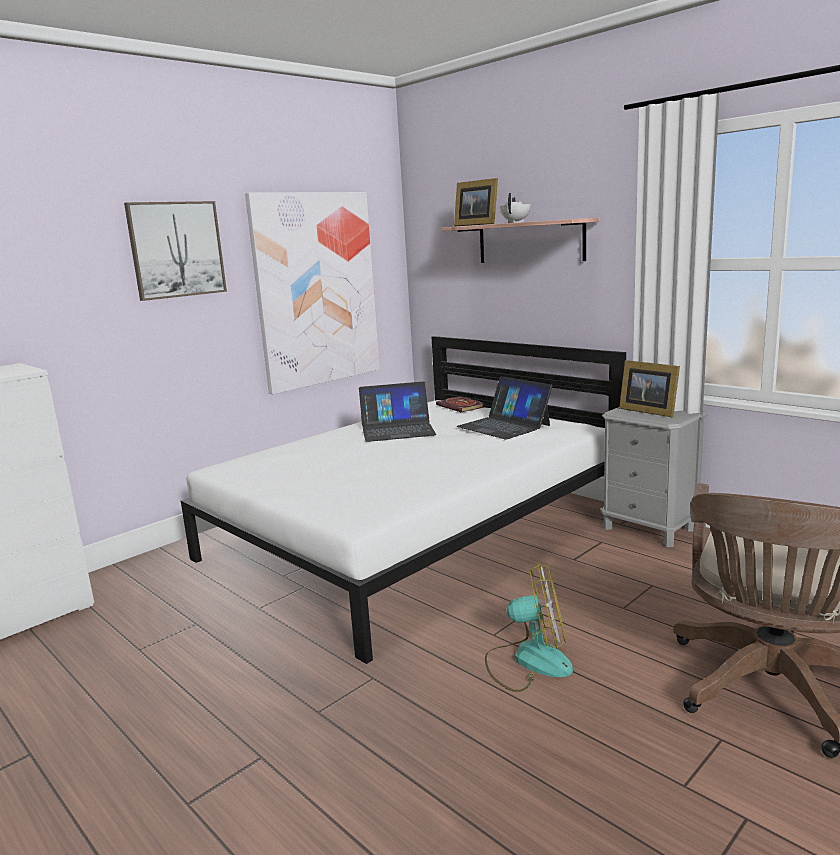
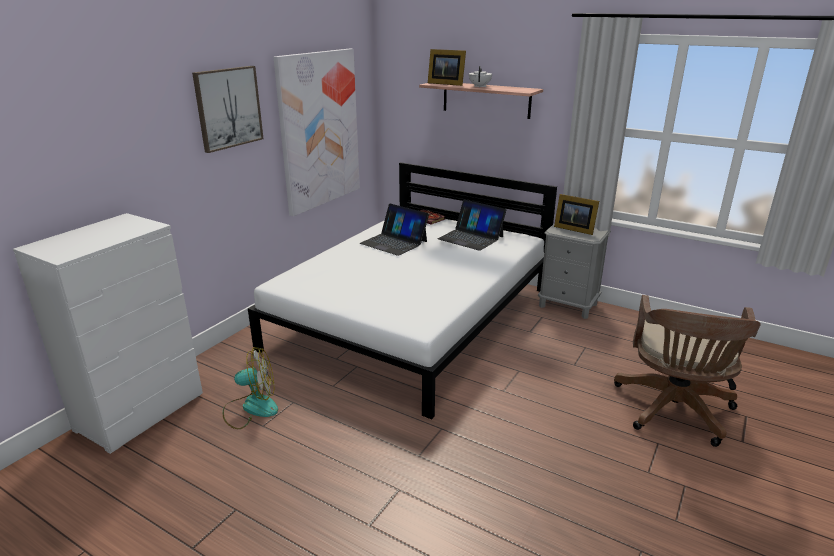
camera: 15 degrees left, 10 degrees up
laptop [359,381,436,442] -> laptop turned 60 degrees clockwise [360,203,429,256]
fan [485,562,573,692] -> fan moved to [223,347,278,429]

